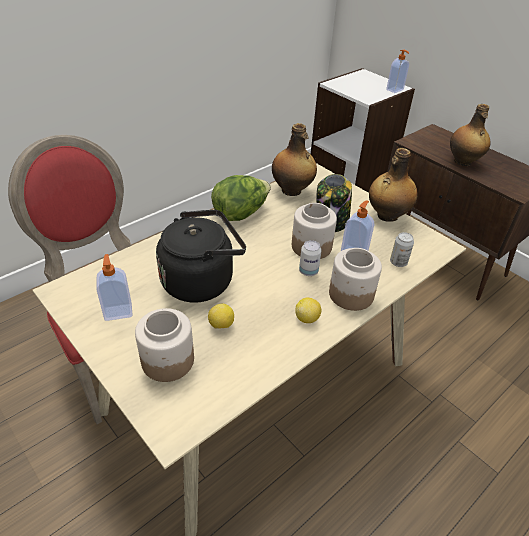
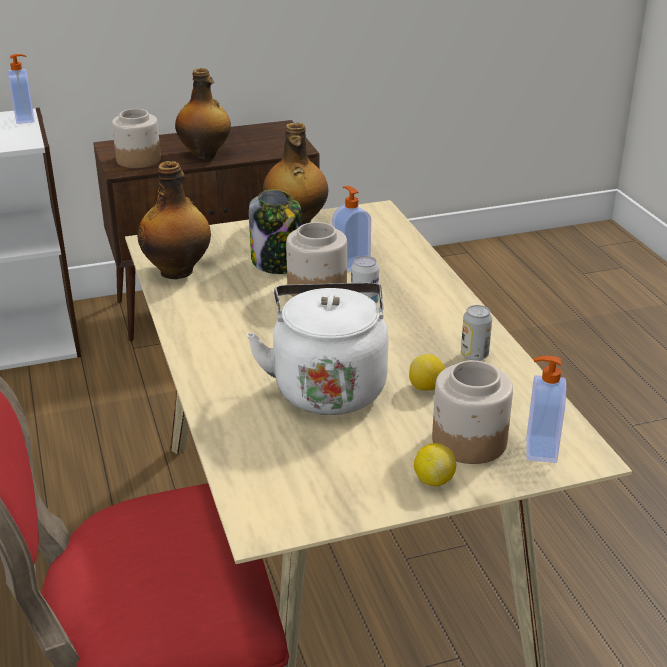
camera: 65 degrees left, 10 degrees down
soap dispenser [97,254,133,321] -> soap dispenser moved to [527,356,566,463]
black kettle [156,210,246,303] -> white kettle [246,283,389,415]
lettuce [211,175,271,221] -> none
lemon [295,298,321,323] -> lemon moved to [414,443,456,486]
jar [329,248,382,311] -> jar moved to [112,109,161,168]
can [390,232,414,267] -> can moved to [461,305,492,361]

